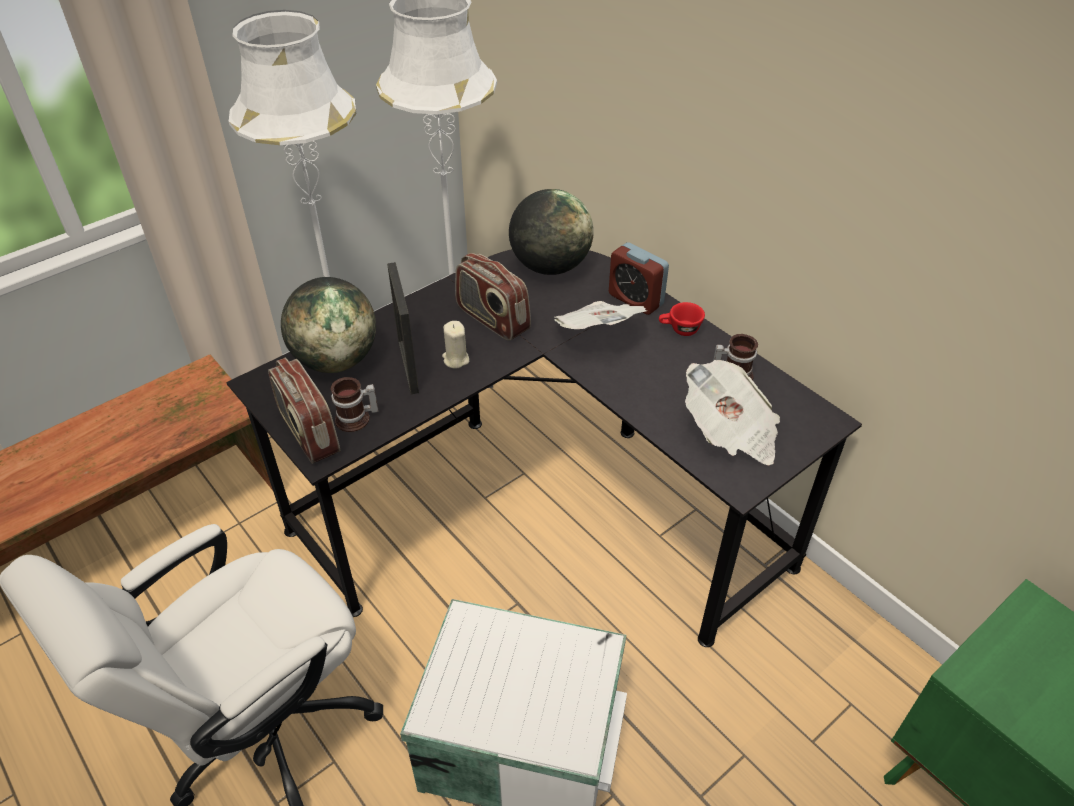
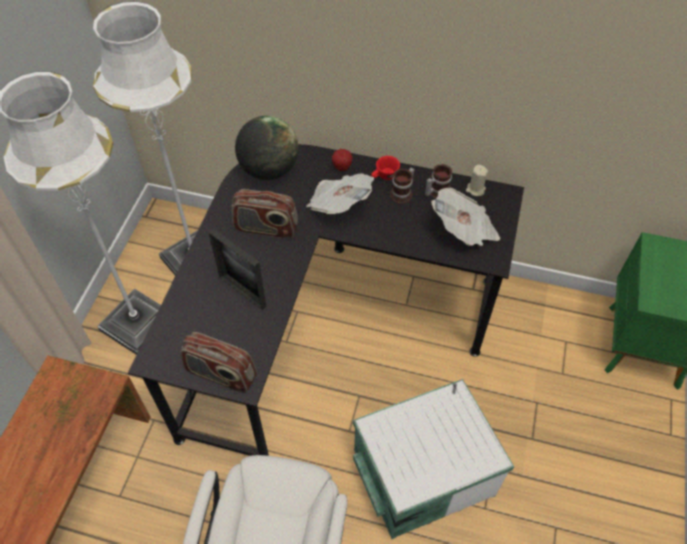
camera: 35 degrees left, 10 degrees up
globe [281,277,376,373] -> none
mug [331,377,379,432] -> mug moved to [390,167,415,204]
beige candle [442,321,469,368] -> beige candle moved to [466,165,488,196]
alarm clock [609,243,669,315] -> apple [332,149,353,171]

